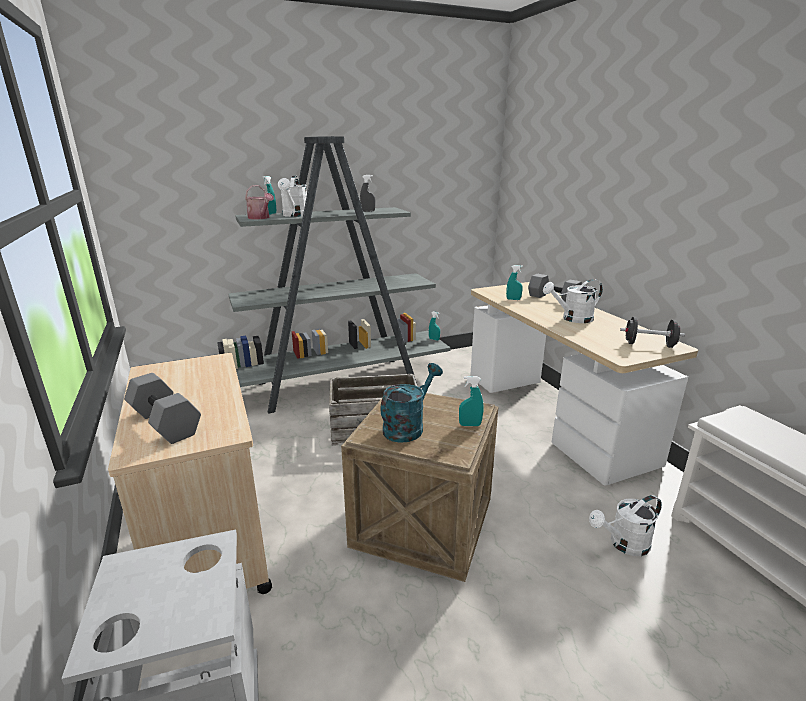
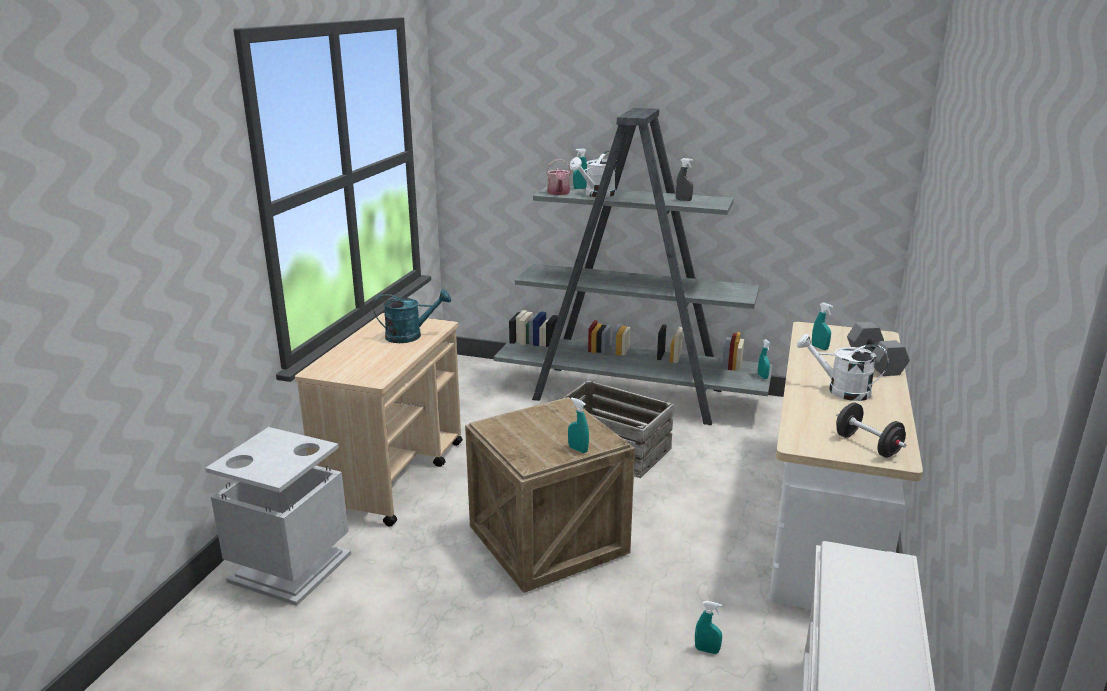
camera: 40 degrees right, 0 degrees up
grey dumbbell [124,373,201,444] -> none
turquoise watering can [381,363,443,443] -> turquoise watering can moved to [374,289,451,343]
white watering can [589,495,662,556] -> turquoise spray bottle [695,601,722,654]

